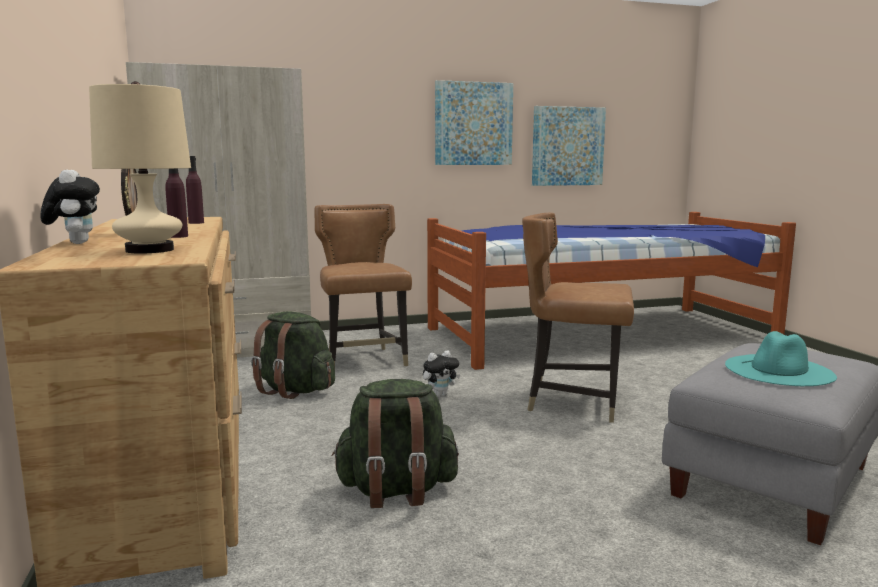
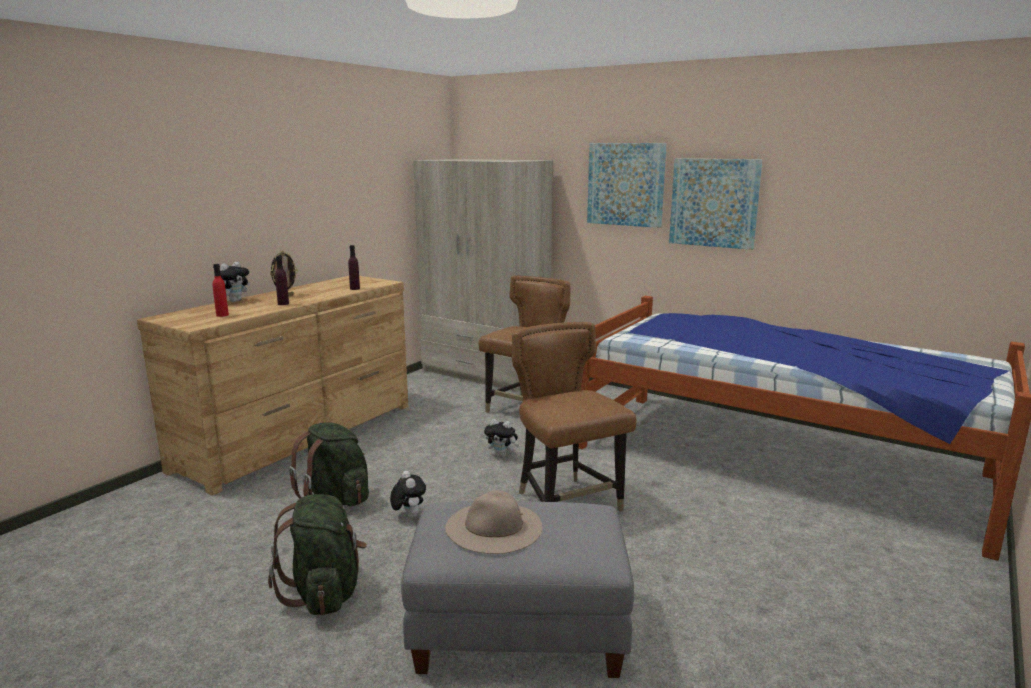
camera: 50 degrees right, 5 degrees up
beige table lamp [89,81,191,254] -> red bottle [213,264,229,317]
green backpack [251,311,335,399] -> green backpack moved to [268,494,367,615]
picture [532,106,606,186] -> picture moved to [587,143,667,228]
turquoise hat [725,331,837,386] -> beige hat [445,490,542,554]
none -> plush toy [390,471,426,518]

